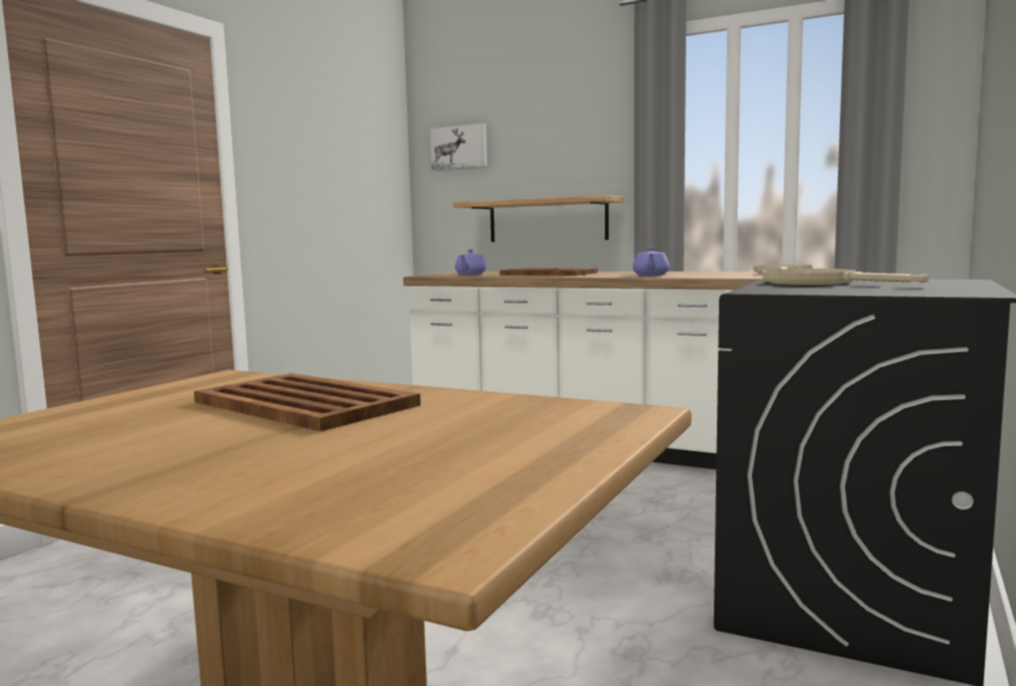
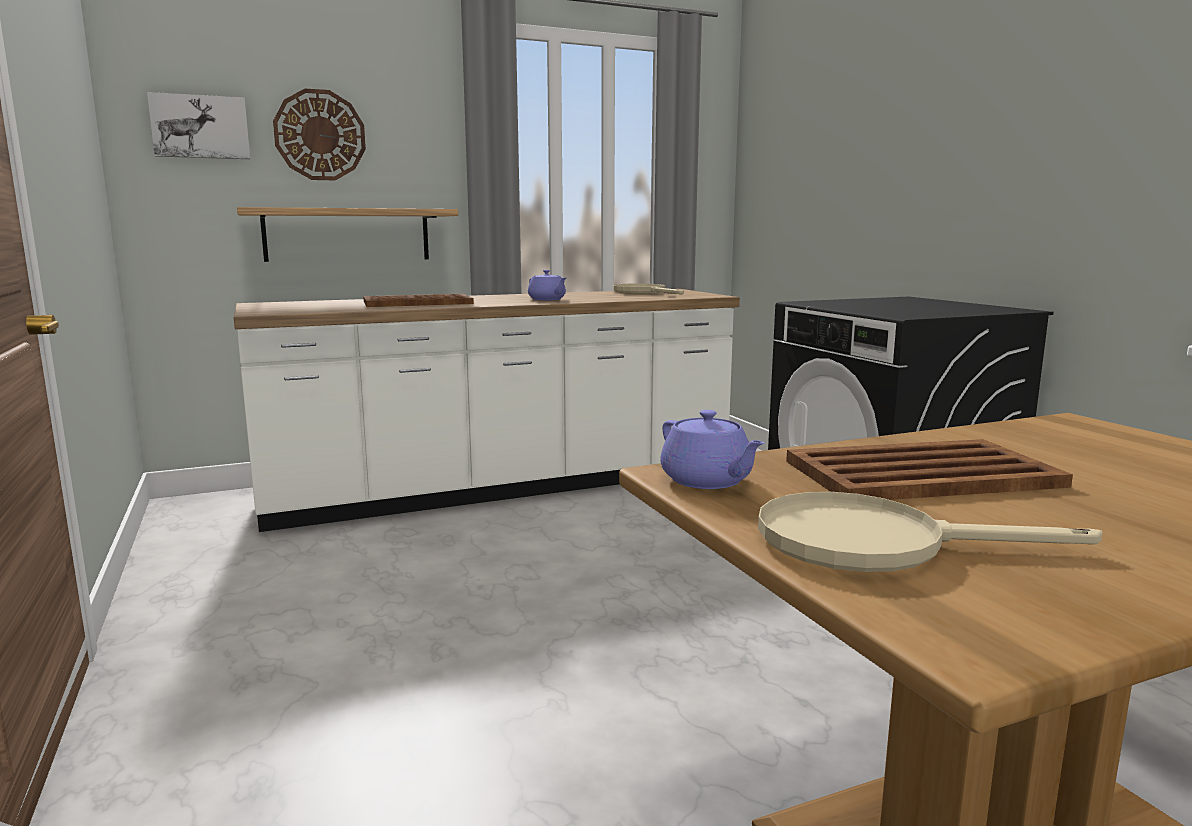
camera: 50 degrees left, 5 degrees up
purple teapot [455,249,487,275] -> purple teapot moved to [660,410,765,489]
beige frying pan [762,269,929,285] -> beige frying pan moved to [758,492,1103,572]
none -> wall clock [273,89,366,181]

